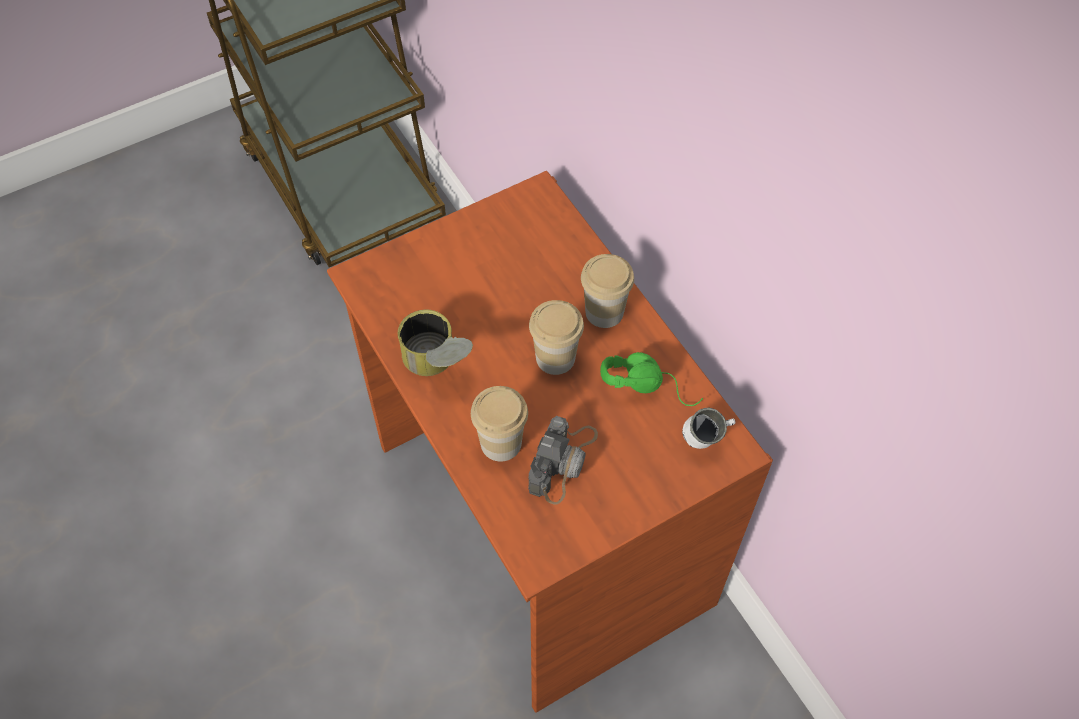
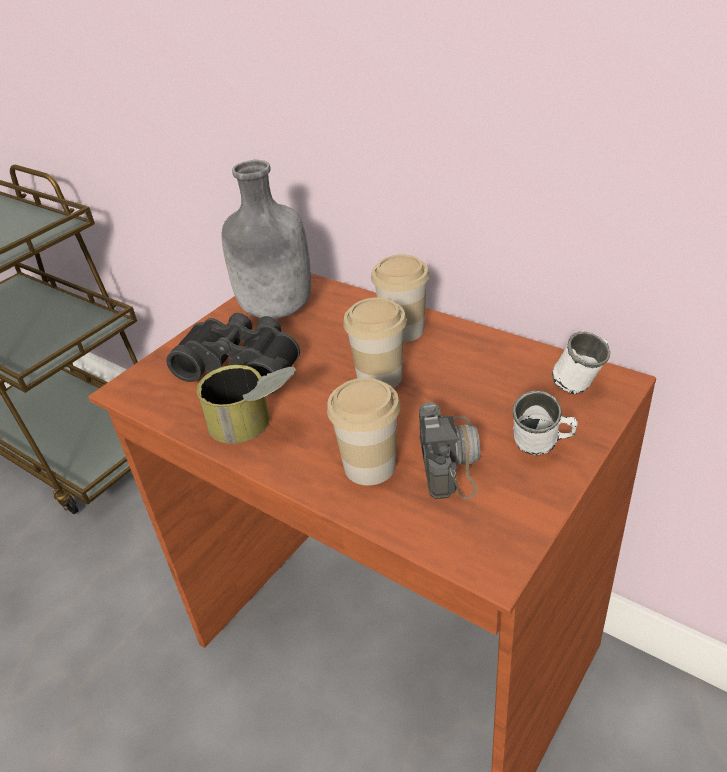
camera: 20 degrees left, 20 degrees down
green headphones [600,352,703,406] -> none
none -> black binoculars [166,313,300,394]
none -> grey bottle [221,160,311,319]
none -> white mug [512,390,578,456]

